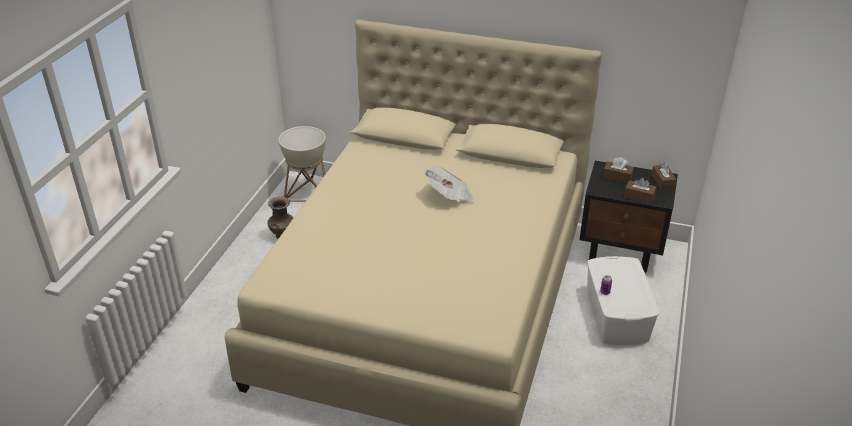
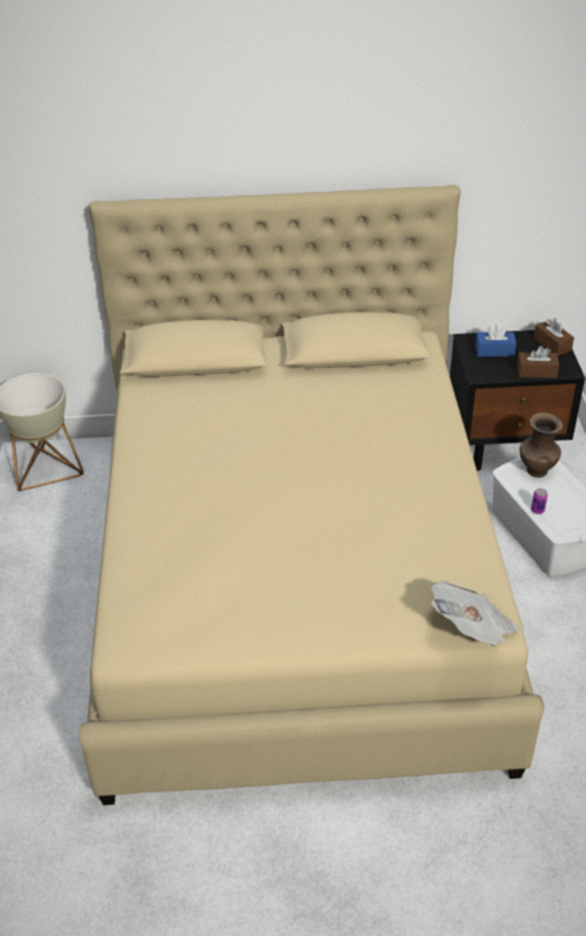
camera: 20 degrees left, 5 degrees up
brown vase [267,196,293,239] -> brown vase moved to [520,412,563,478]
newspaper [424,166,475,202] -> newspaper moved to [431,581,520,646]
brown tissue box [603,157,634,183] -> blue tissue box [475,324,516,357]

